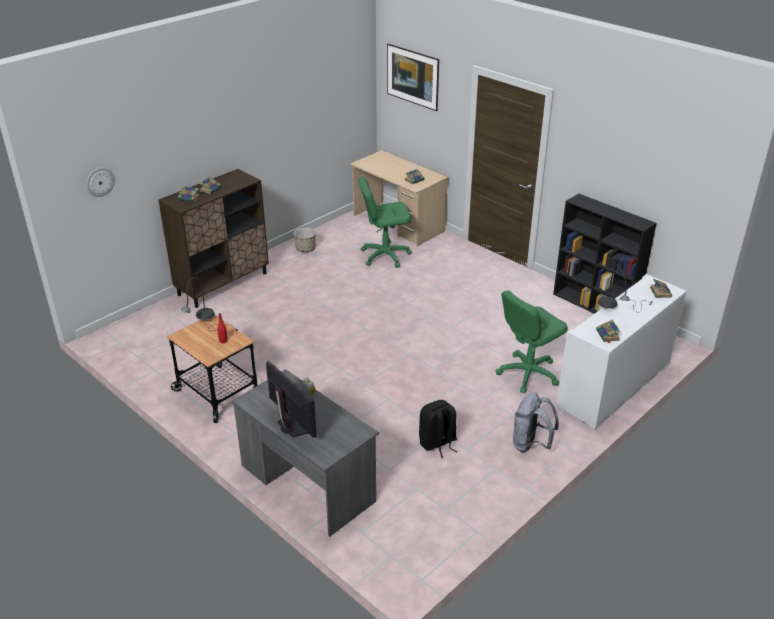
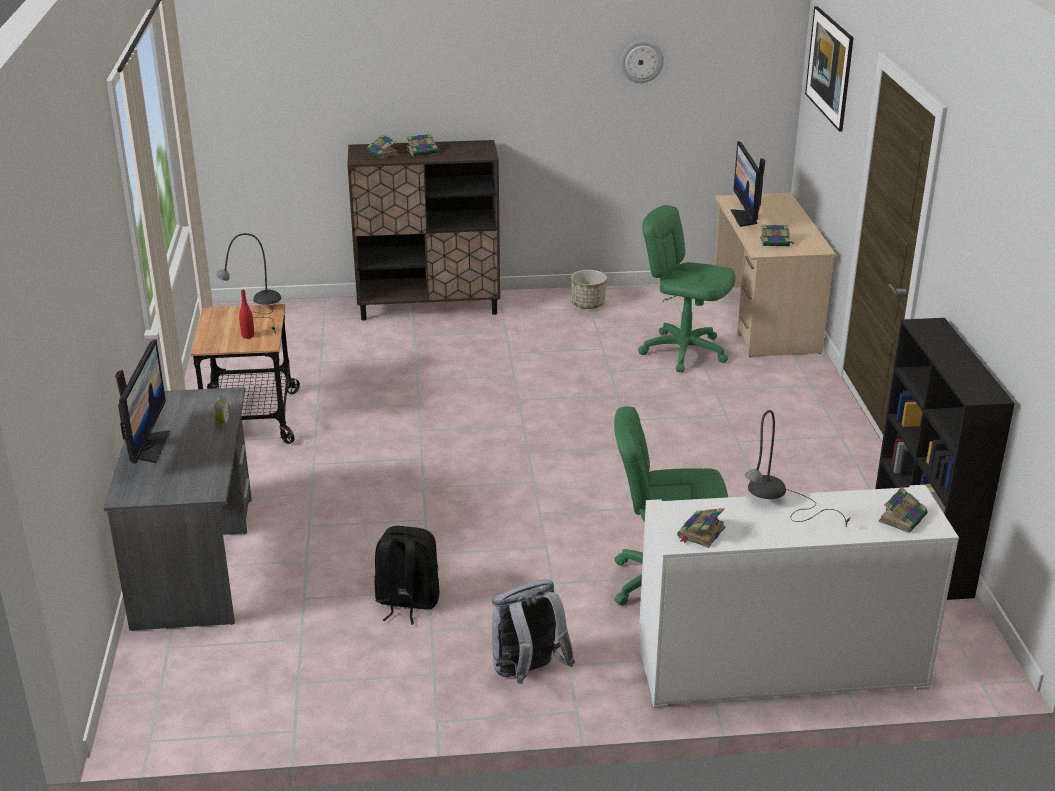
camera: 40 degrees right, 5 degrees down
wall clock [86,167,115,197] -> wall clock moved to [621,40,664,83]
none -> monitor [731,141,766,227]

